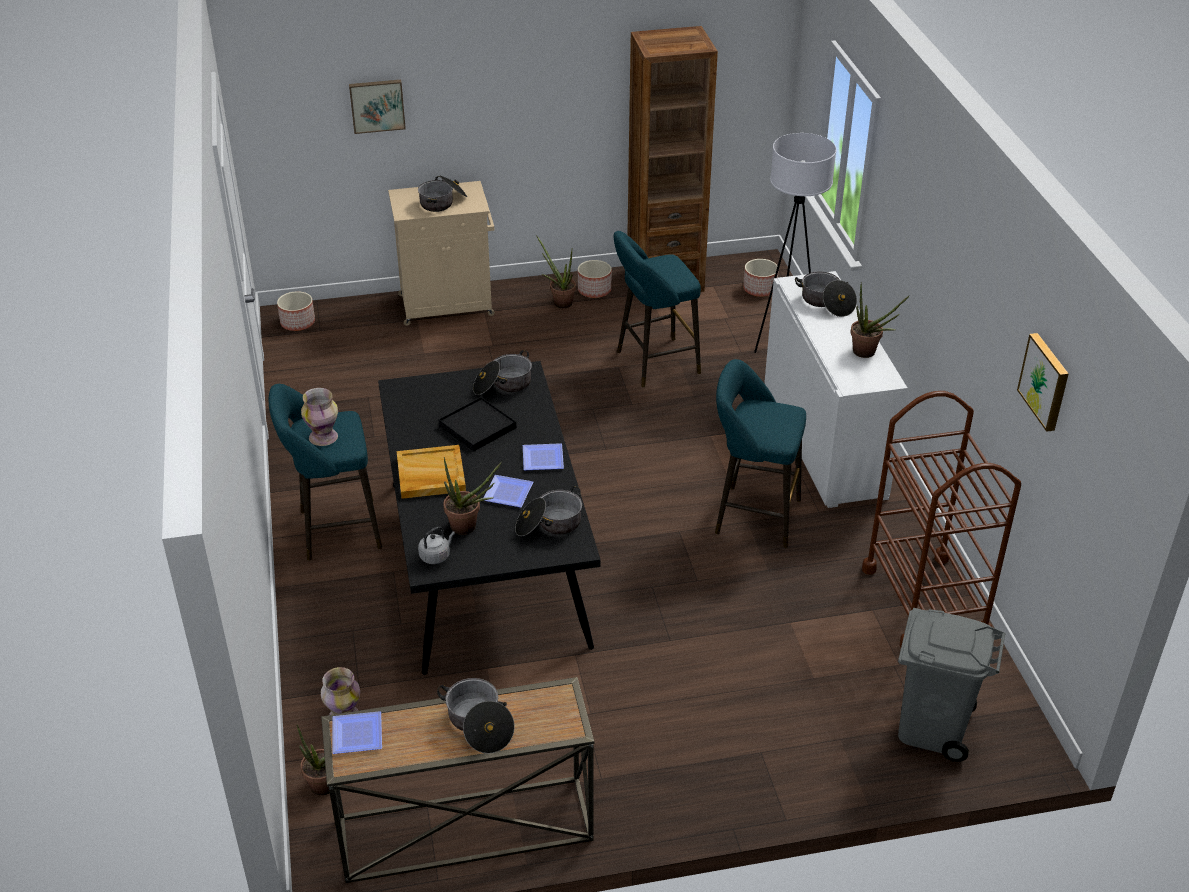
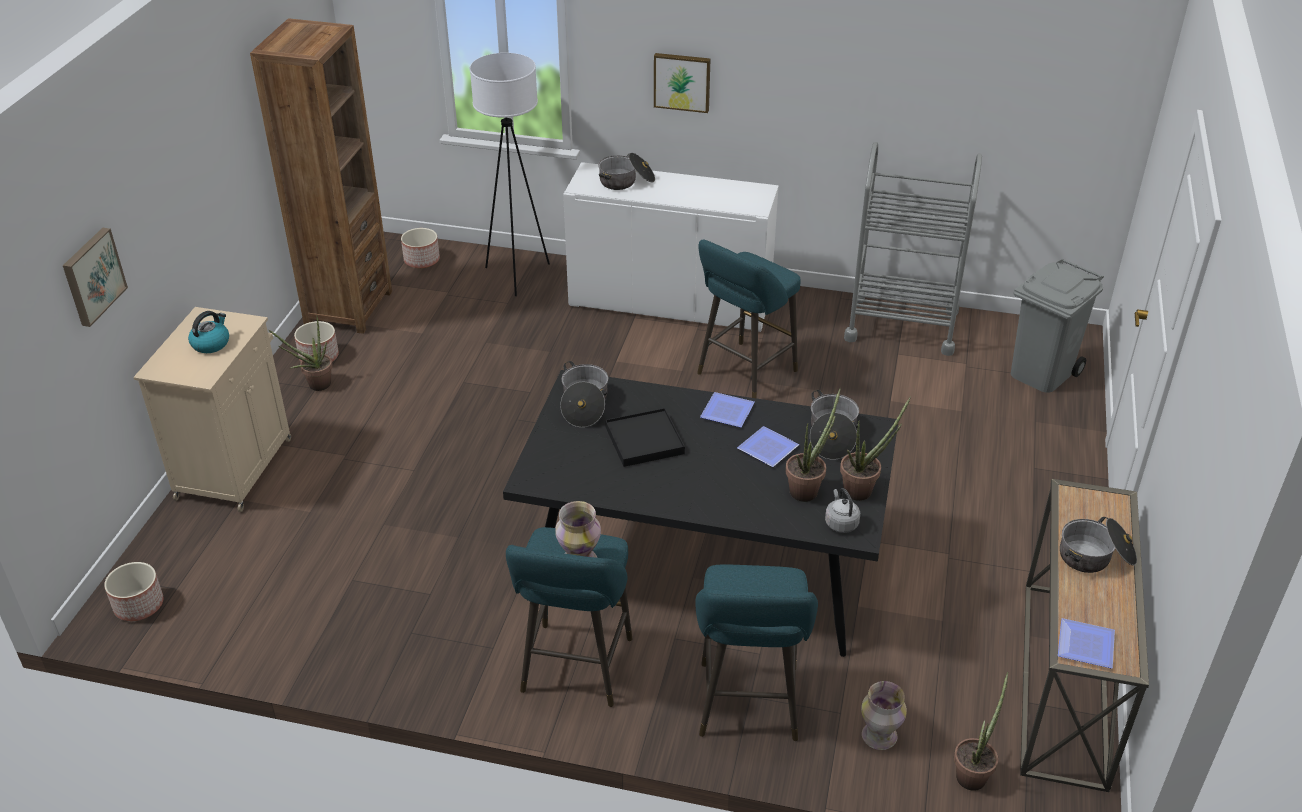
camera: 65 degrees left, 0 degrees up
beige tray [397,445,466,499] -> none
cooking pot [418,176,467,212] -> kettle [188,311,229,353]
turquoise stool [614,231,701,387] -> turquoise stool moved to [695,565,818,741]
potted plant [850,282,910,358] -> potted plant moved to [840,396,911,501]
brown cart [862,391,1021,647] -> grey cart [844,142,982,356]
picture [1017,333,1069,432] -> picture moved to [654,53,711,113]

